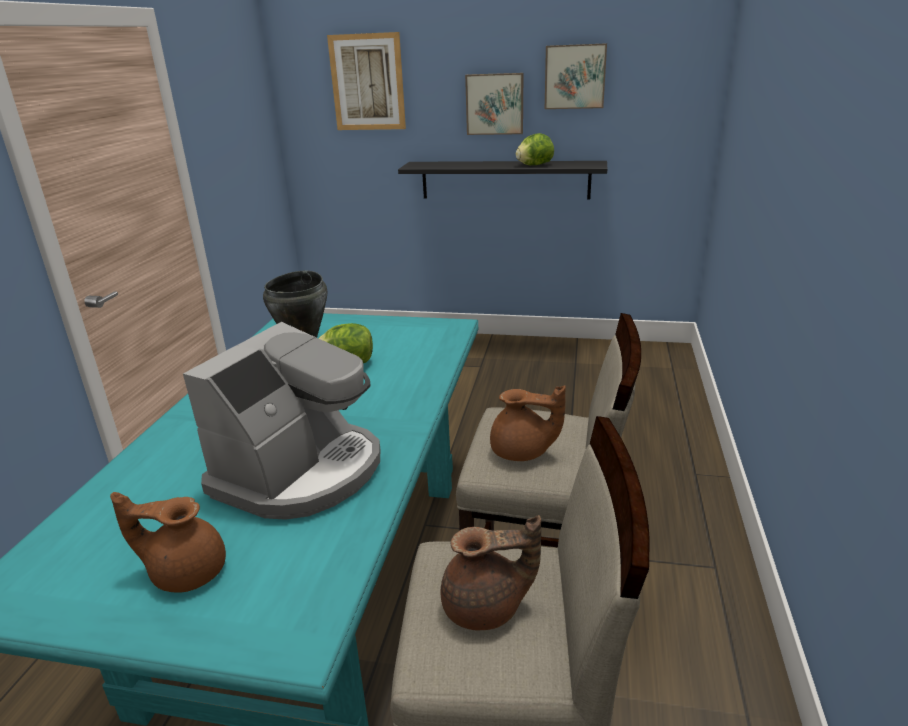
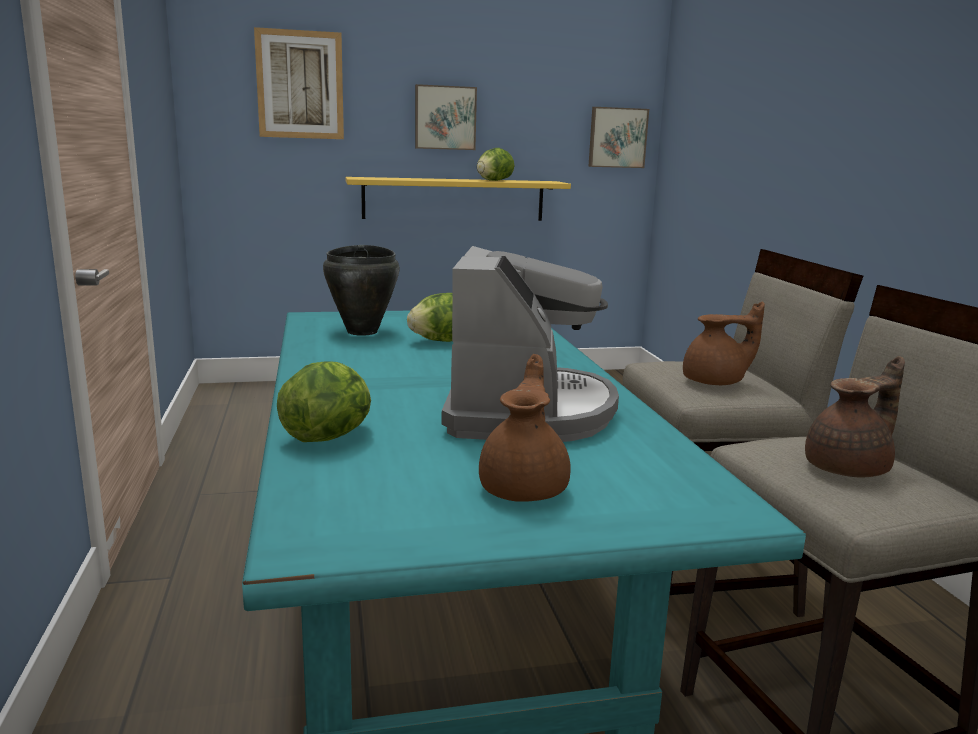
camera: 25 degrees left, 10 degrees down
brown teapot [110,492,226,593] -> brown teapot turned 120 degrees clockwise [479,354,571,502]
black shelf [398,161,607,199] -> yellow shelf [345,177,571,221]
picture [545,43,607,109] -> picture moved to [588,107,649,168]
none -> lettuce [277,362,371,442]

